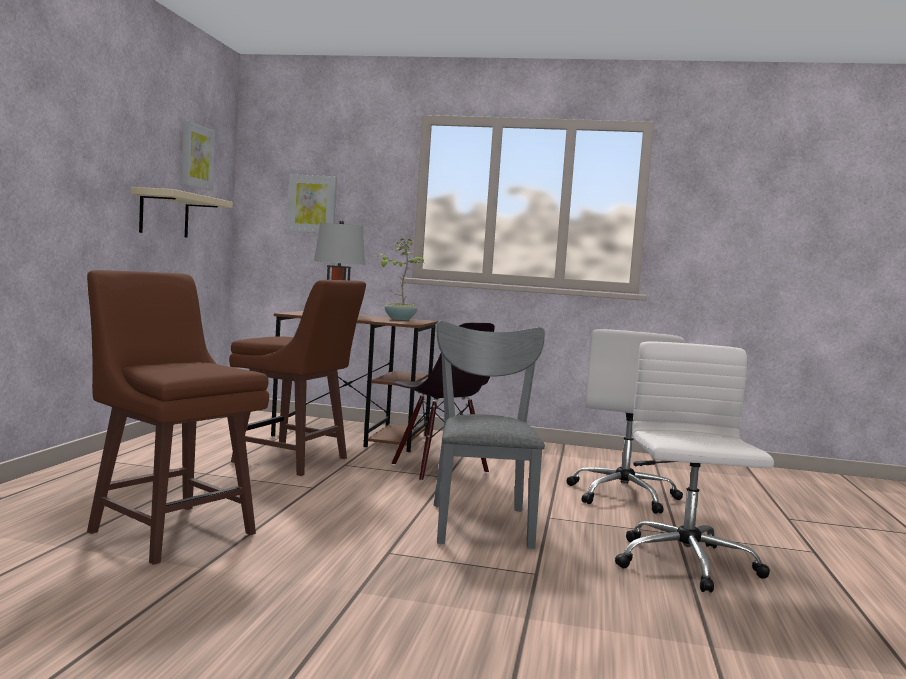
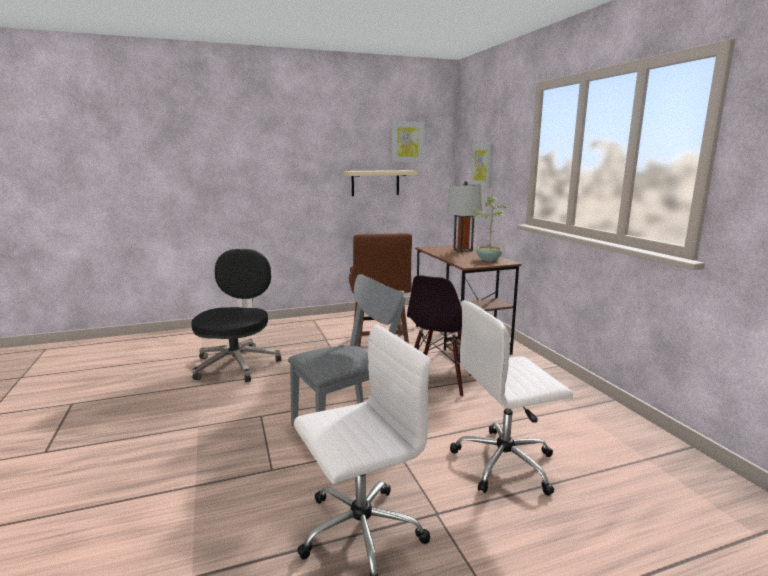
camera: 60 degrees right, 10 degrees up
brown stool [87,270,269,565] -> black office chair [191,249,281,382]

